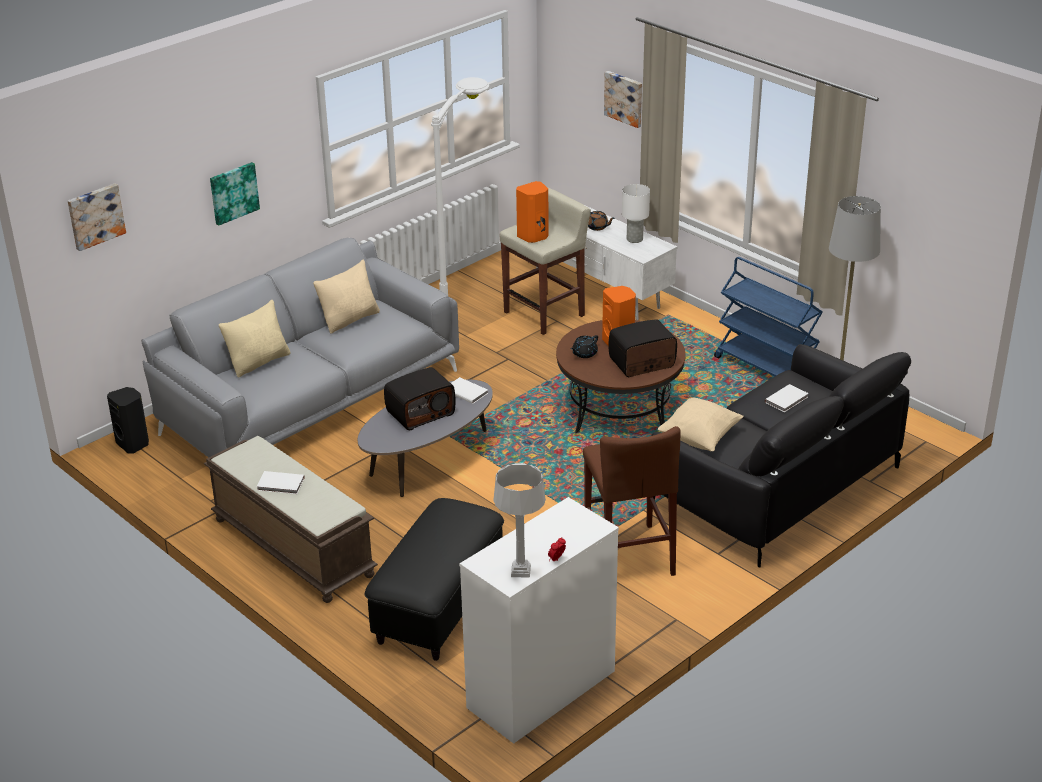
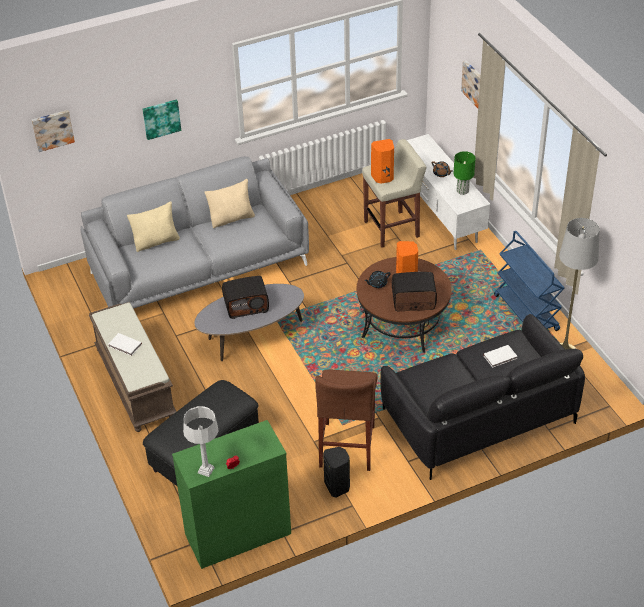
camera: 20 degrees right, 10 degrees up
black speaker [107,387,149,454] -> black speaker moved to [323,447,350,497]
white floor lamp [431,77,489,295] -> none
white book [451,377,488,404] -> none
white dresser [459,497,619,744] -> green dresser [172,420,291,569]
white table lamp [622,184,650,243] -> green table lamp [454,151,476,195]
beige pillow [658,398,744,451] -> none

